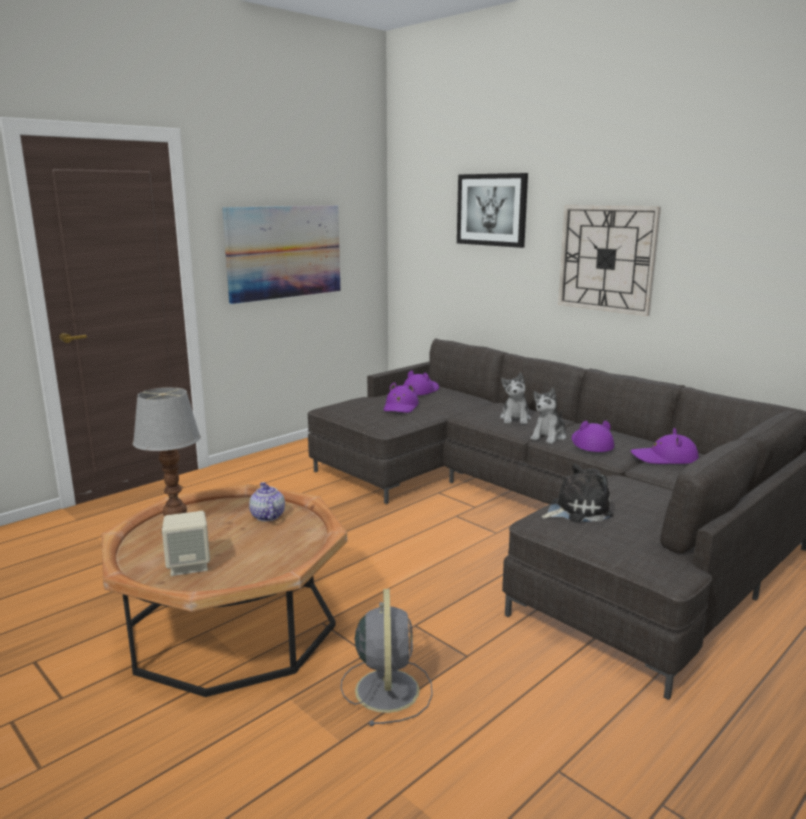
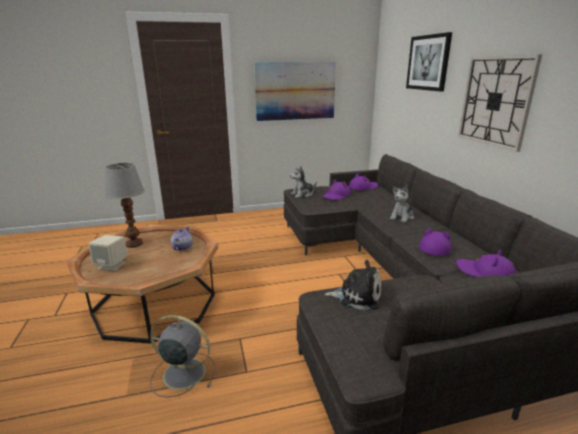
camera: 30 degrees right, 5 degrees up
grey fan [341,589,433,726] -> grey fan turned 105 degrees counterclockwise [150,315,215,397]
plush toy [530,388,566,444] -> plush toy moved to [290,166,317,198]

